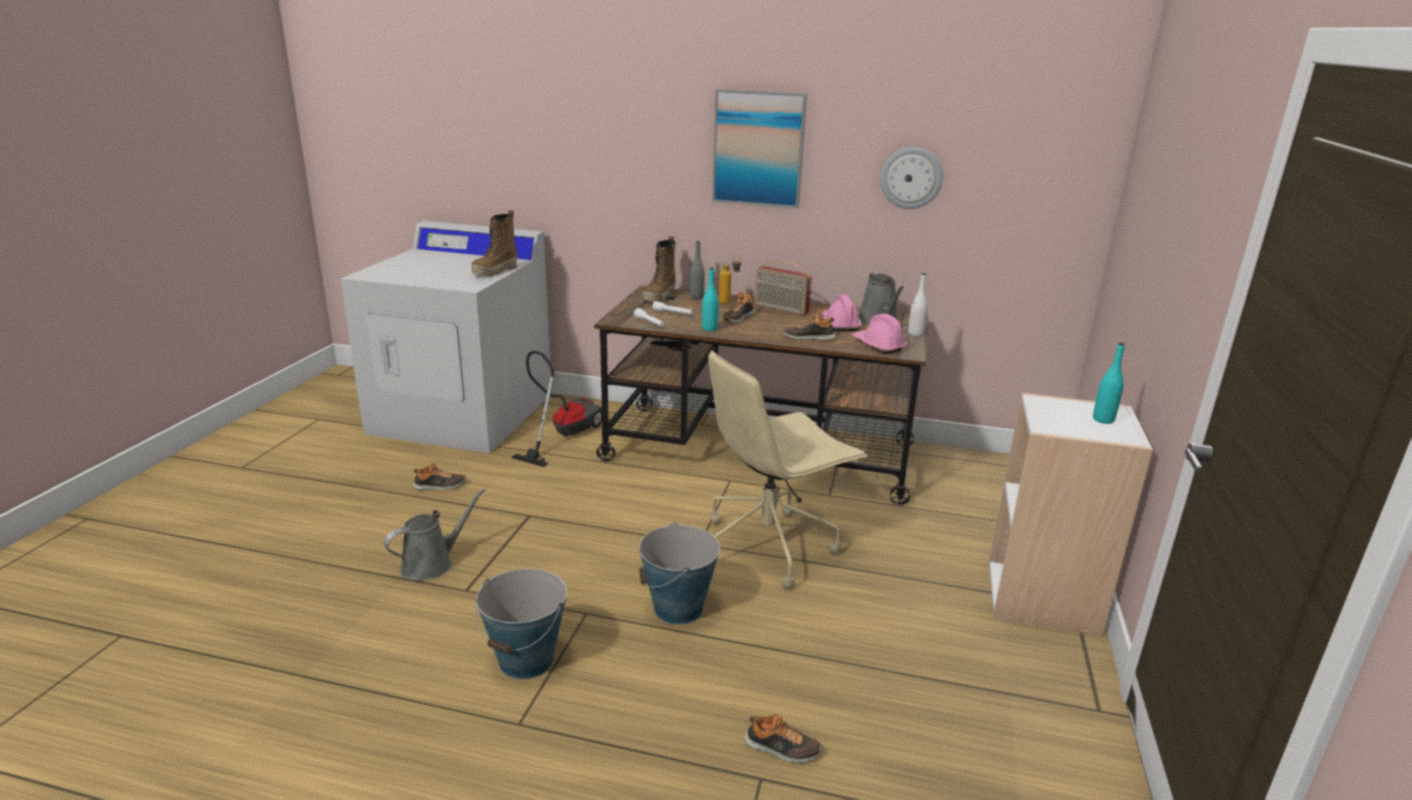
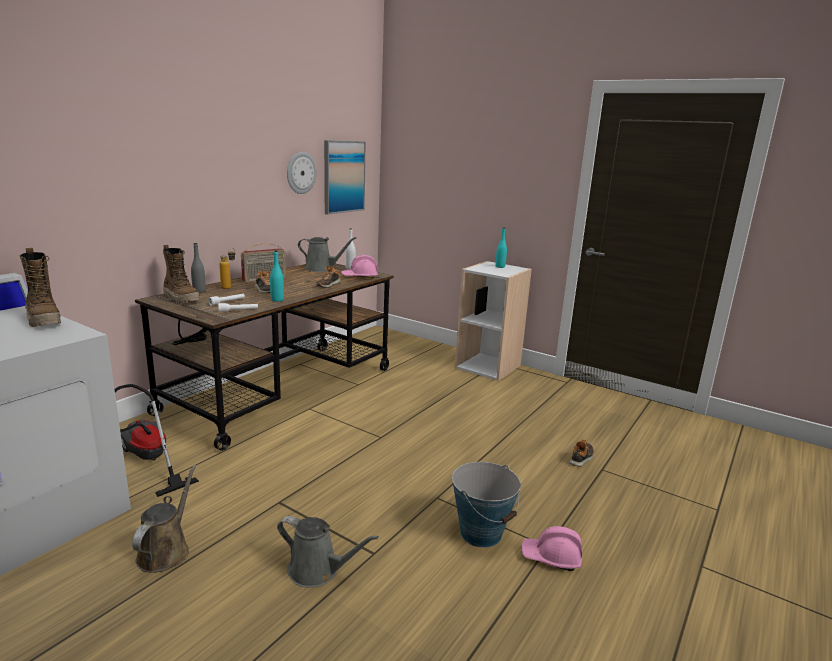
camera: 70 degrees left, 5 degrees down
grey watering can [384,488,485,581] -> grey watering can turned 135 degrees clockwise [277,516,379,588]
shoe [413,463,466,490] -> brown watering can [132,464,197,573]
bucket [639,522,720,625] -> none
beige office chair [708,350,868,589] -> none
picture [712,89,807,209] -> picture moved to [324,140,366,215]
pink hard hat [822,295,861,331] -> pink hard hat moved to [521,526,582,571]

